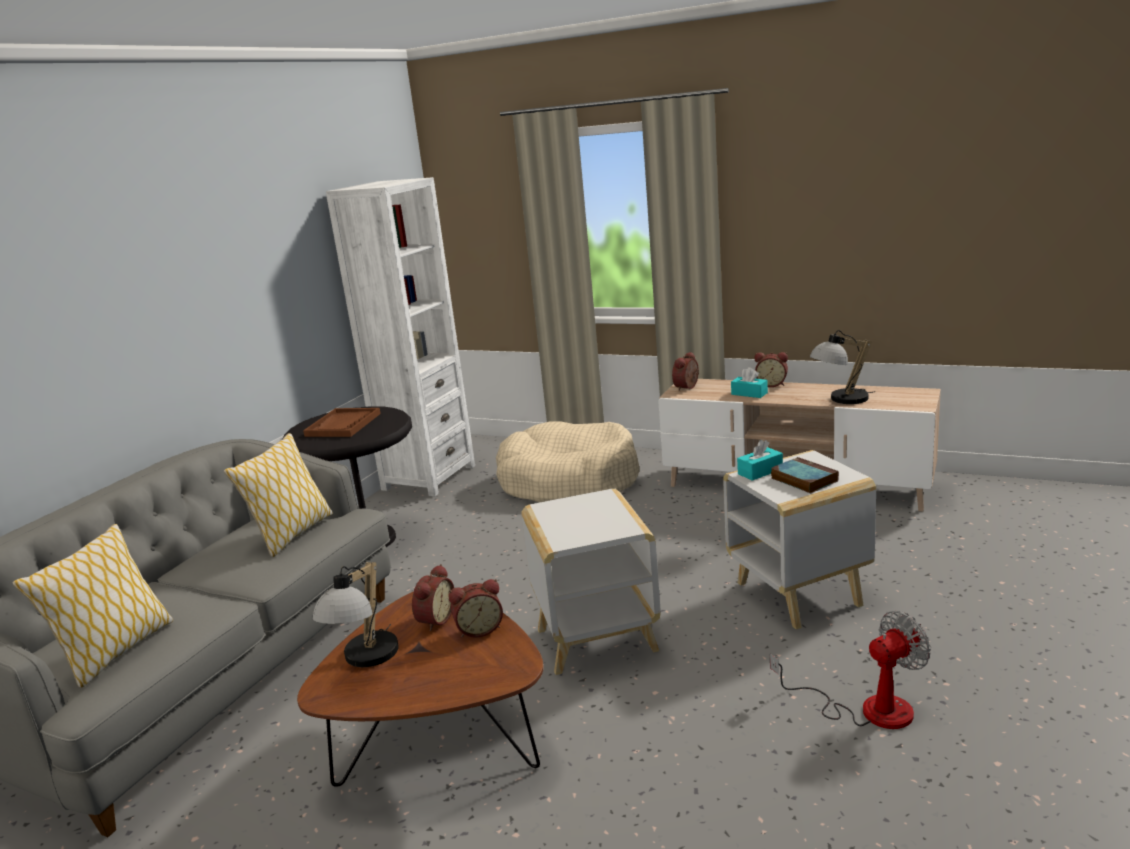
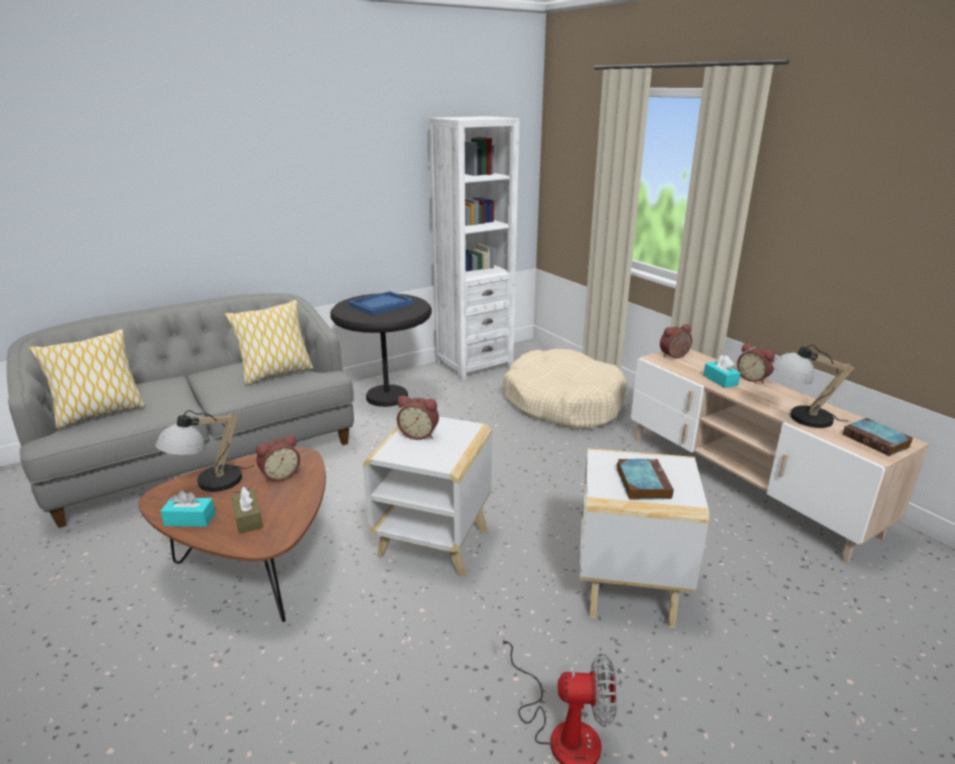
camera: 30 degrees right, 5 degrees up
brown tray [303,408,381,437] -> blue tray [349,291,414,315]
alarm clock [448,579,503,638] -> alarm clock moved to [397,396,439,440]
turquoise tissue box [737,440,783,481] -> turquoise tissue box moved to [160,490,215,527]
none -> brown tissue box [232,487,263,534]
none -> book [843,418,913,456]

